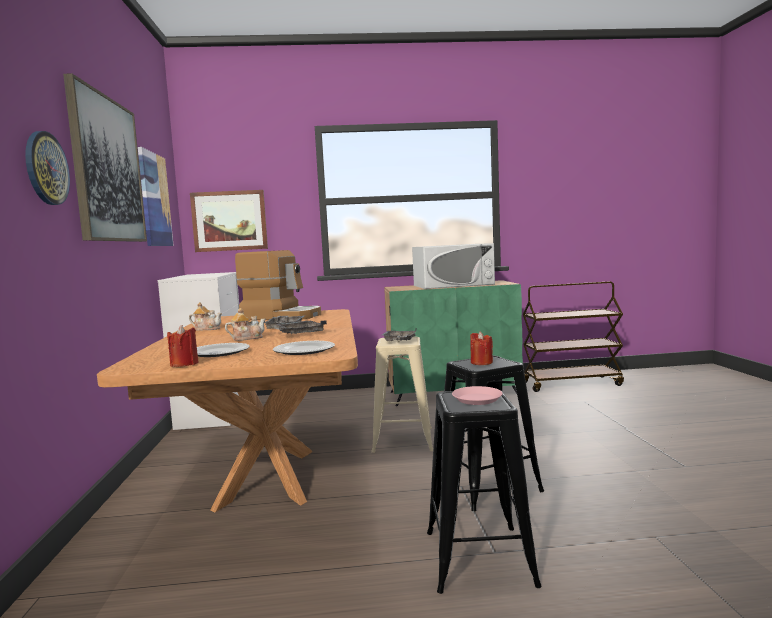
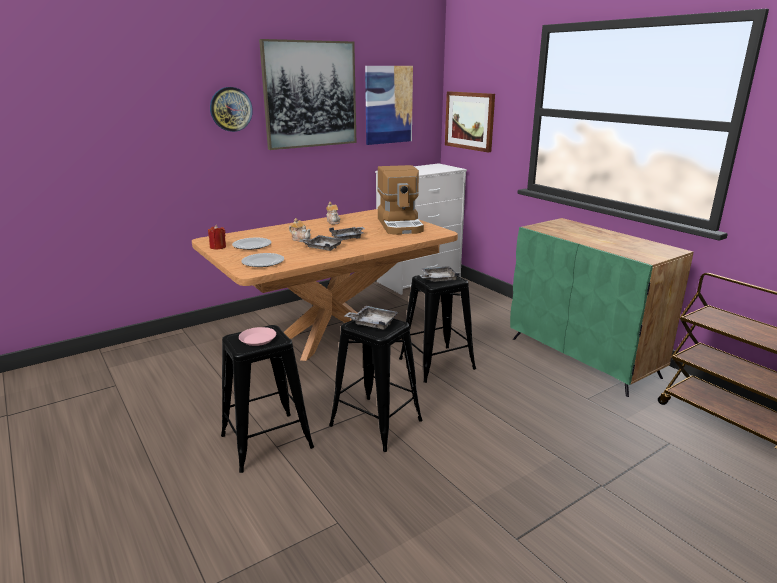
camera: 60 degrees right, 15 degrees up
beige stool [371,337,433,453] -> black stool [399,274,476,383]
white microwave [412,243,495,289] -> none
red candle [470,331,493,365] -> grey tray [345,306,398,330]

